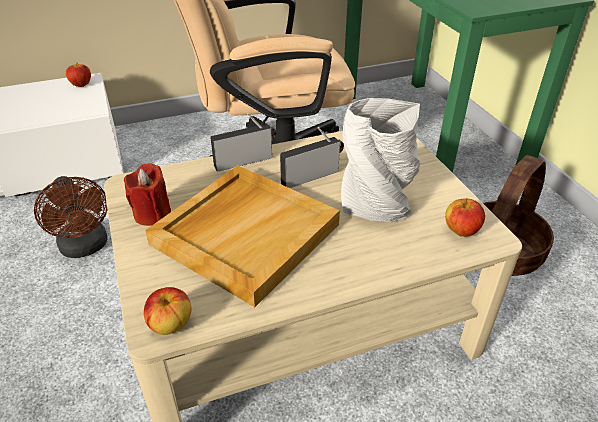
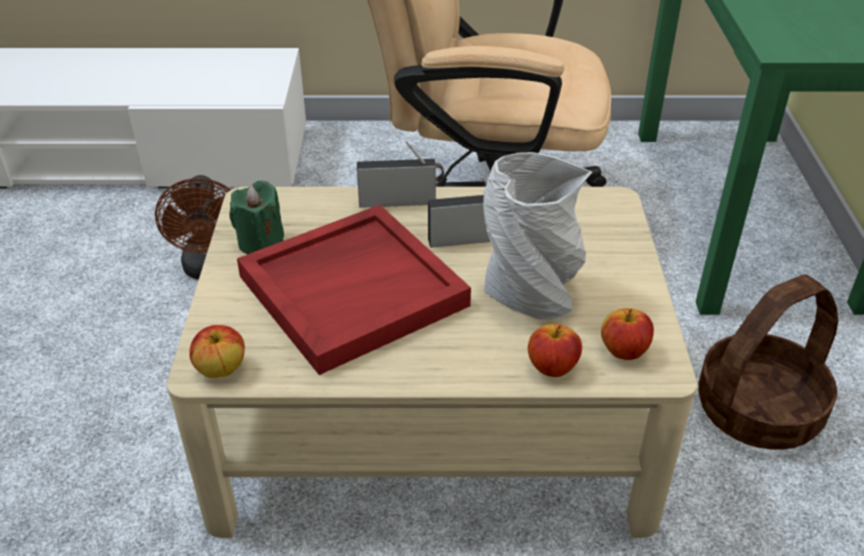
camera: 20 degrees right, 0 degrees up
apple [66,62,91,87] -> apple moved to [528,324,582,377]
red candle [124,163,171,226] -> green candle [230,181,284,254]
beige tray [145,165,340,307] -> red tray [237,205,471,375]

